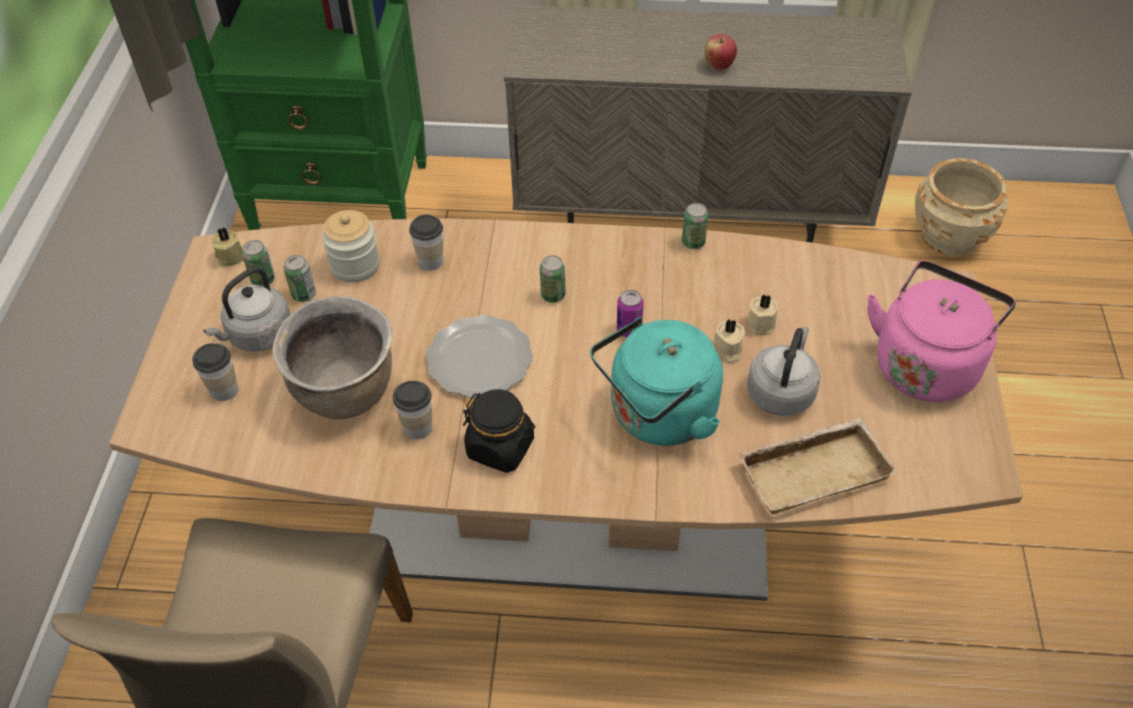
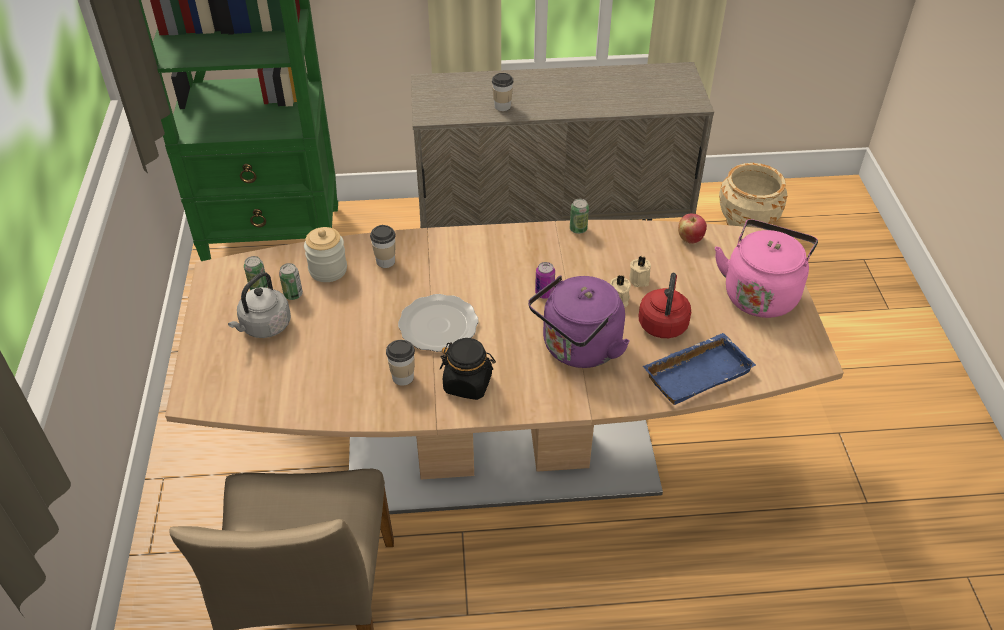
camera: 10 degrees left, 5 degrees down
cup [192,343,238,401] -> cup moved to [492,73,513,111]
beige candle [211,227,243,266] -> none
brown cooking pot [273,296,393,419] -> none
can [540,255,566,303] -> none
turquoise kettle [590,317,723,446] -> purple kettle [528,275,630,368]
apple [705,34,737,71] -> apple moved to [678,214,707,244]
beige tray [738,418,897,514] -> blue tray [643,333,756,405]
grey kettle [747,327,820,416] -> red kettle [639,273,691,338]

